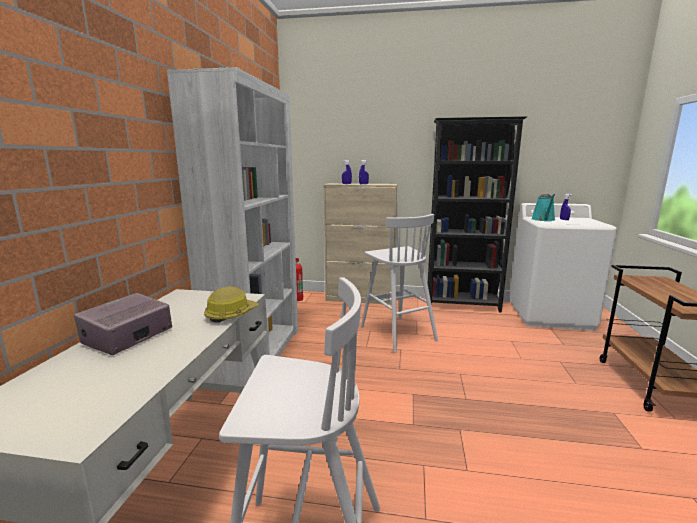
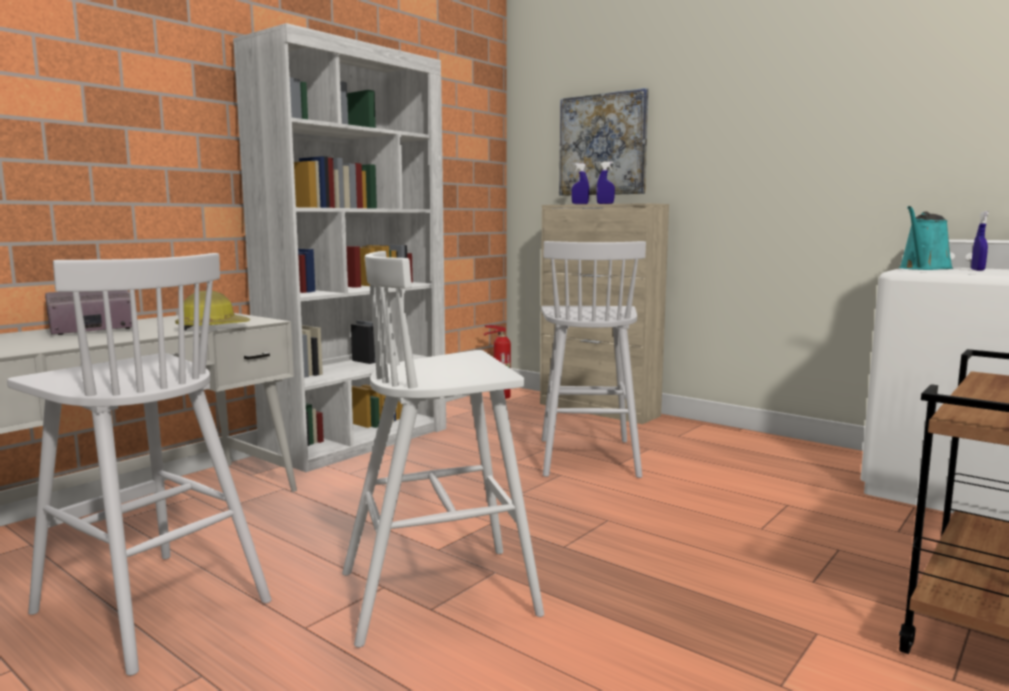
camera: 30 degrees right, 5 degrees down
black bookcase [428,116,527,313] -> none
none -> white stool [342,251,544,648]
none -> picture [559,88,649,196]

